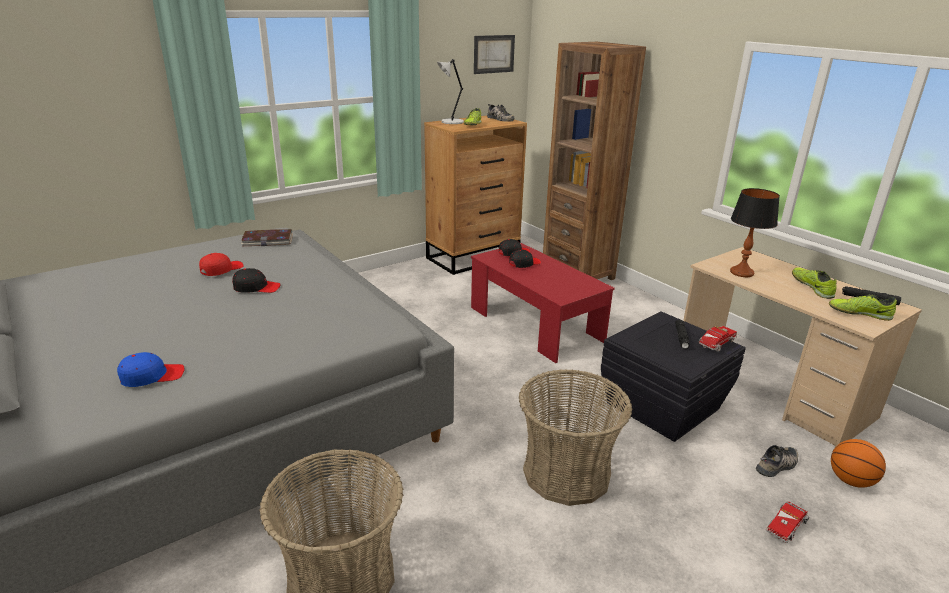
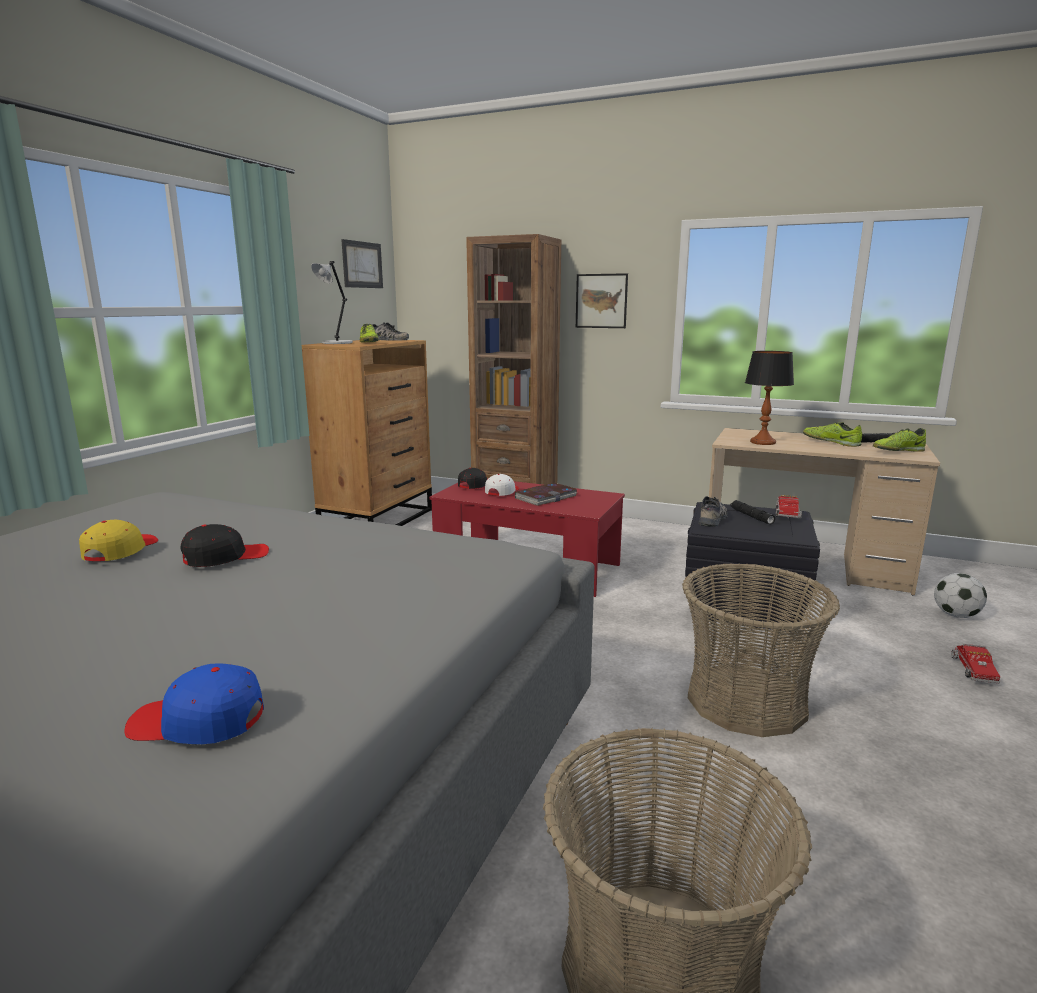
camera: 30 degrees left, 10 degrees down
blue cap [117,352,184,387] -> blue cap turned 120 degrees counterclockwise [124,663,264,744]
red cap [199,253,243,276] -> yellow cap [79,520,158,561]
book [241,229,293,246] -> book moved to [515,483,578,506]
black cap [509,250,541,268] -> white cap [485,474,519,496]
shoe [756,445,798,477] -> shoe moved to [699,496,727,527]
basketball [831,439,886,488] -> football [934,573,987,618]
none -> picture [576,273,628,328]

